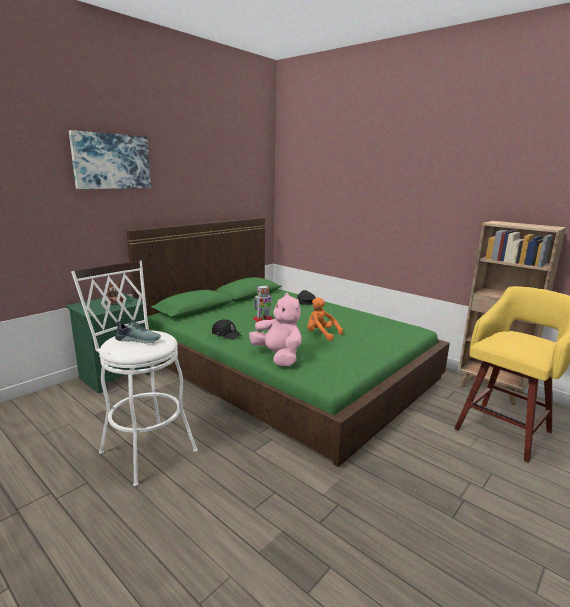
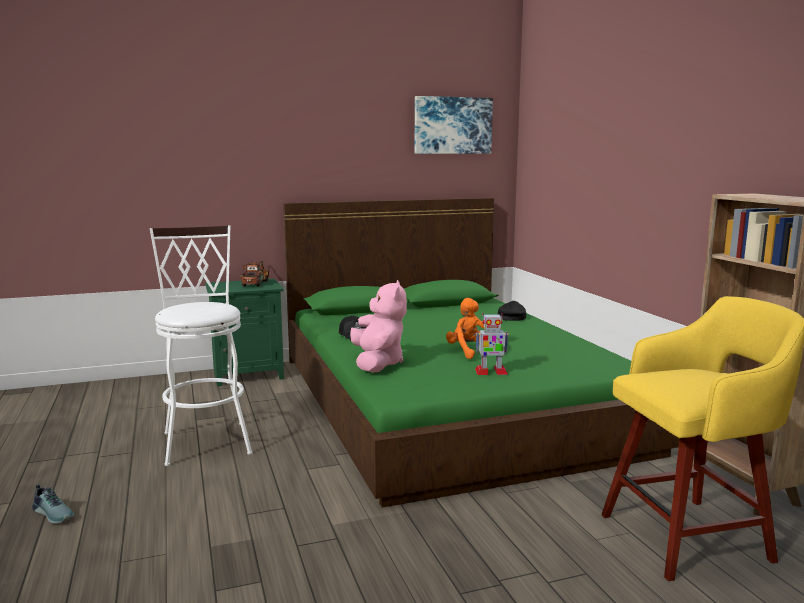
camera: 30 degrees right, 5 degrees down
picture [69,130,151,189] -> picture moved to [415,96,493,154]
shoe [115,320,161,343] -> shoe moved to [32,484,74,524]
toy robot [253,286,273,322] -> toy robot moved to [475,313,509,375]

